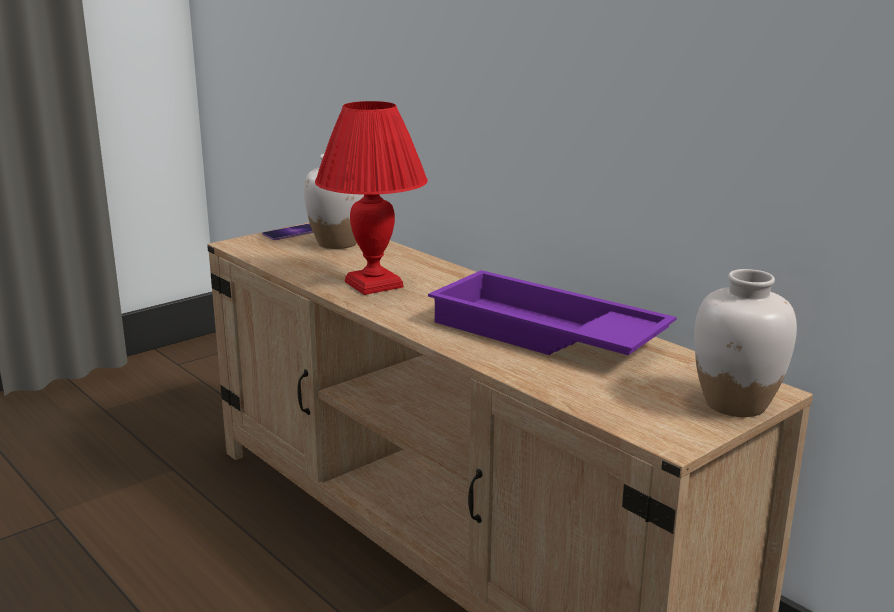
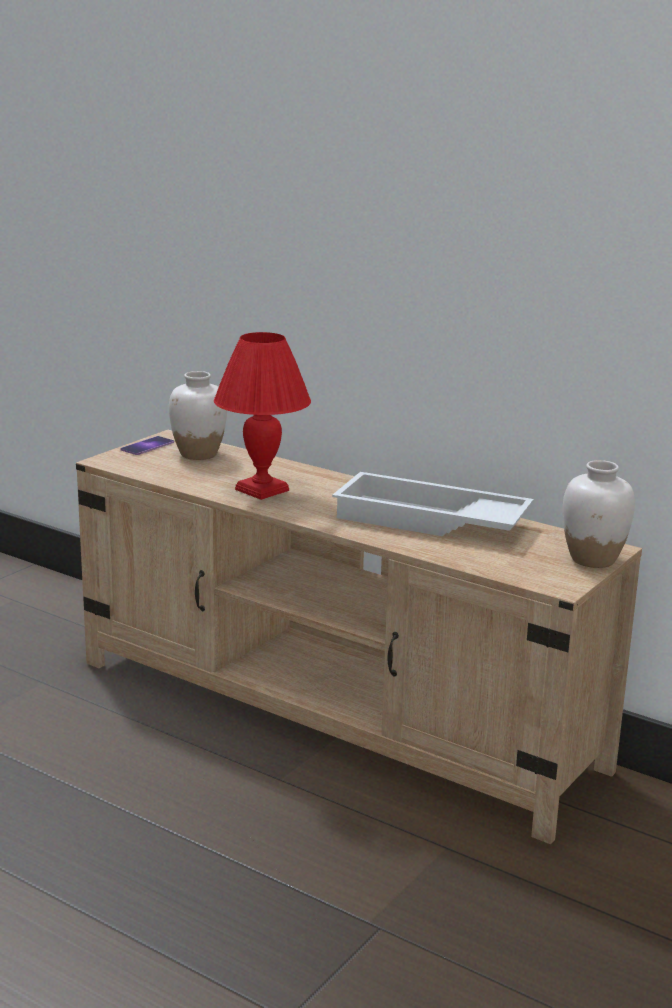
camera: 15 degrees left, 0 degrees up
purple tray [428,270,677,355] -> white tray [332,472,534,536]

